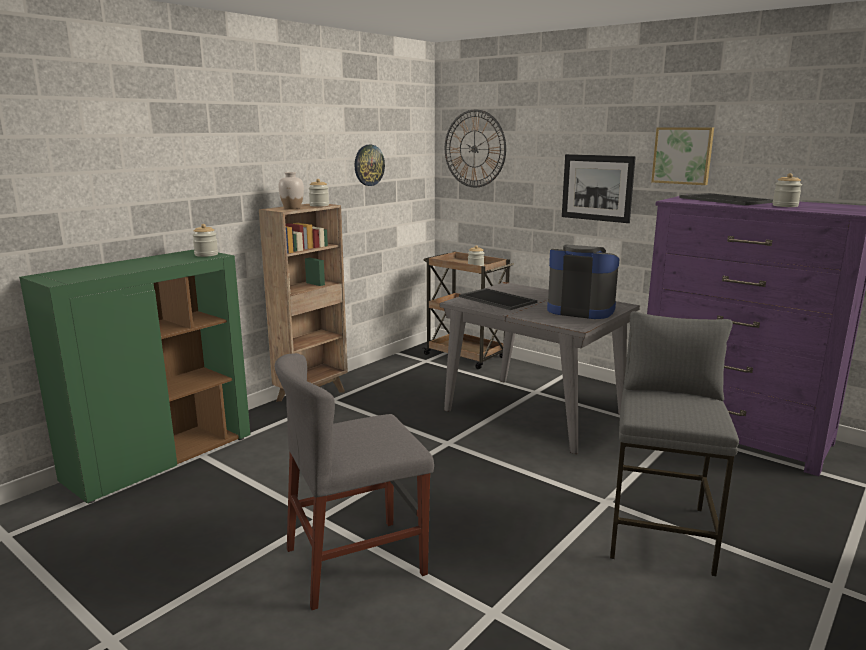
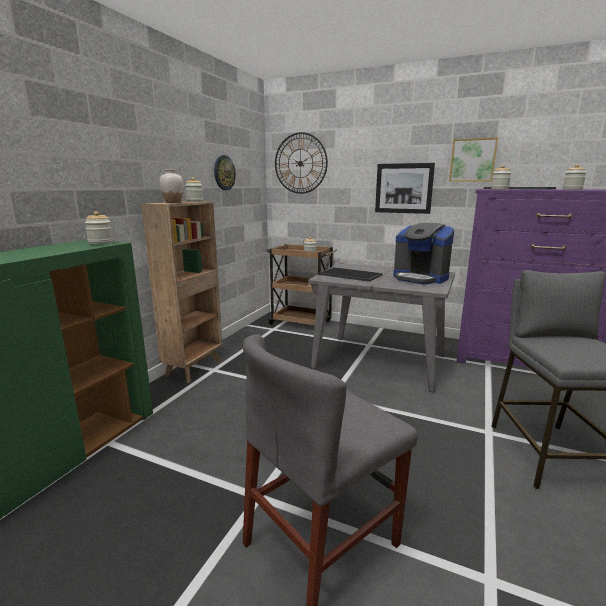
camera: 15 degrees left, 0 degrees up
coffee machine [547,245,619,319] -> coffee machine turned 150 degrees counterclockwise [393,223,454,284]
none -> jar [491,165,511,189]

